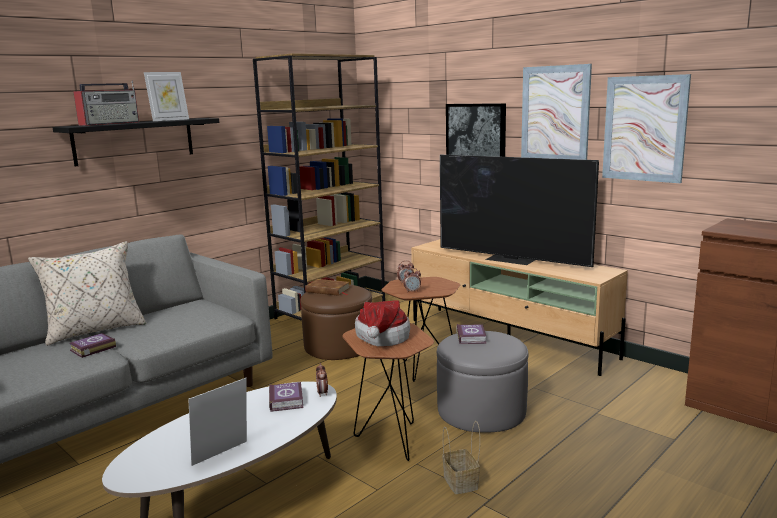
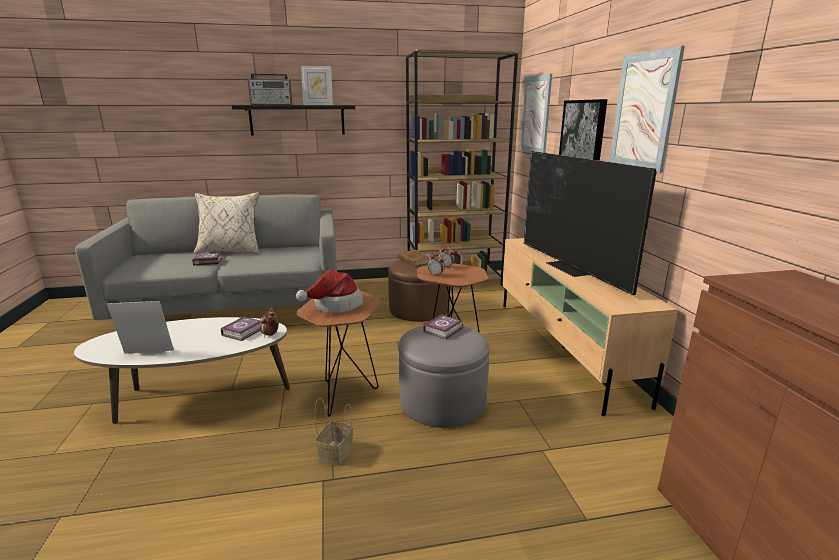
camera: 35 degrees right, 5 degrees up
picture [602,74,691,183] -> picture moved to [520,74,552,153]

